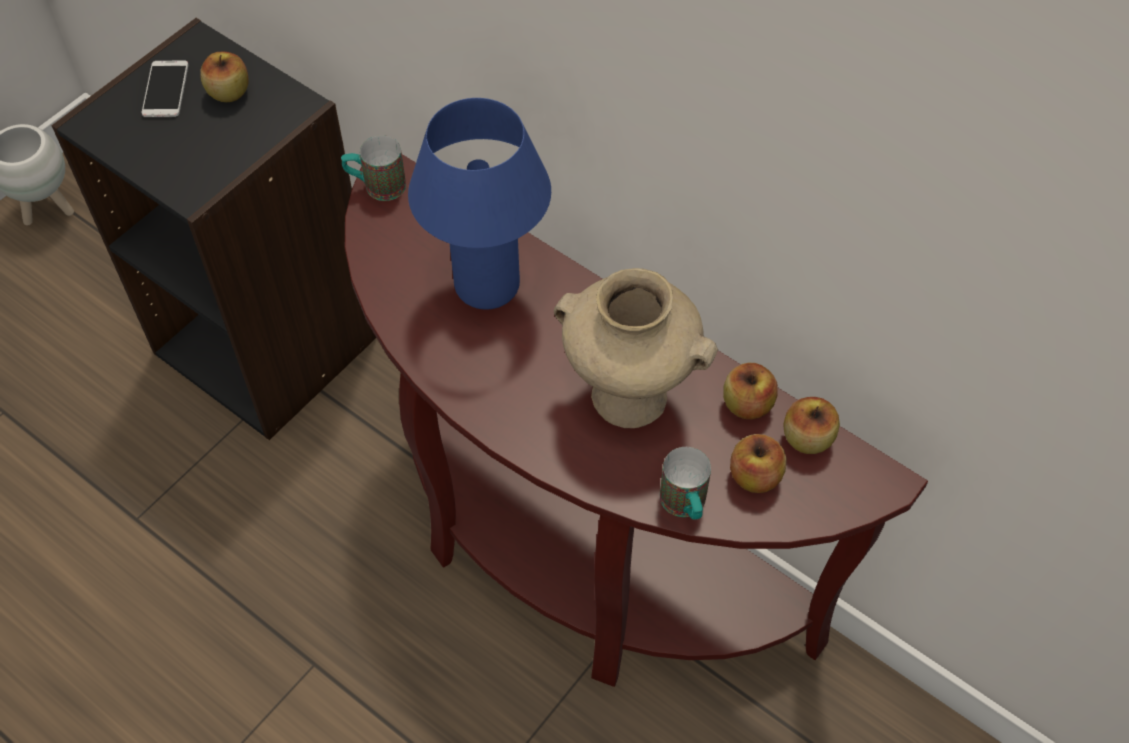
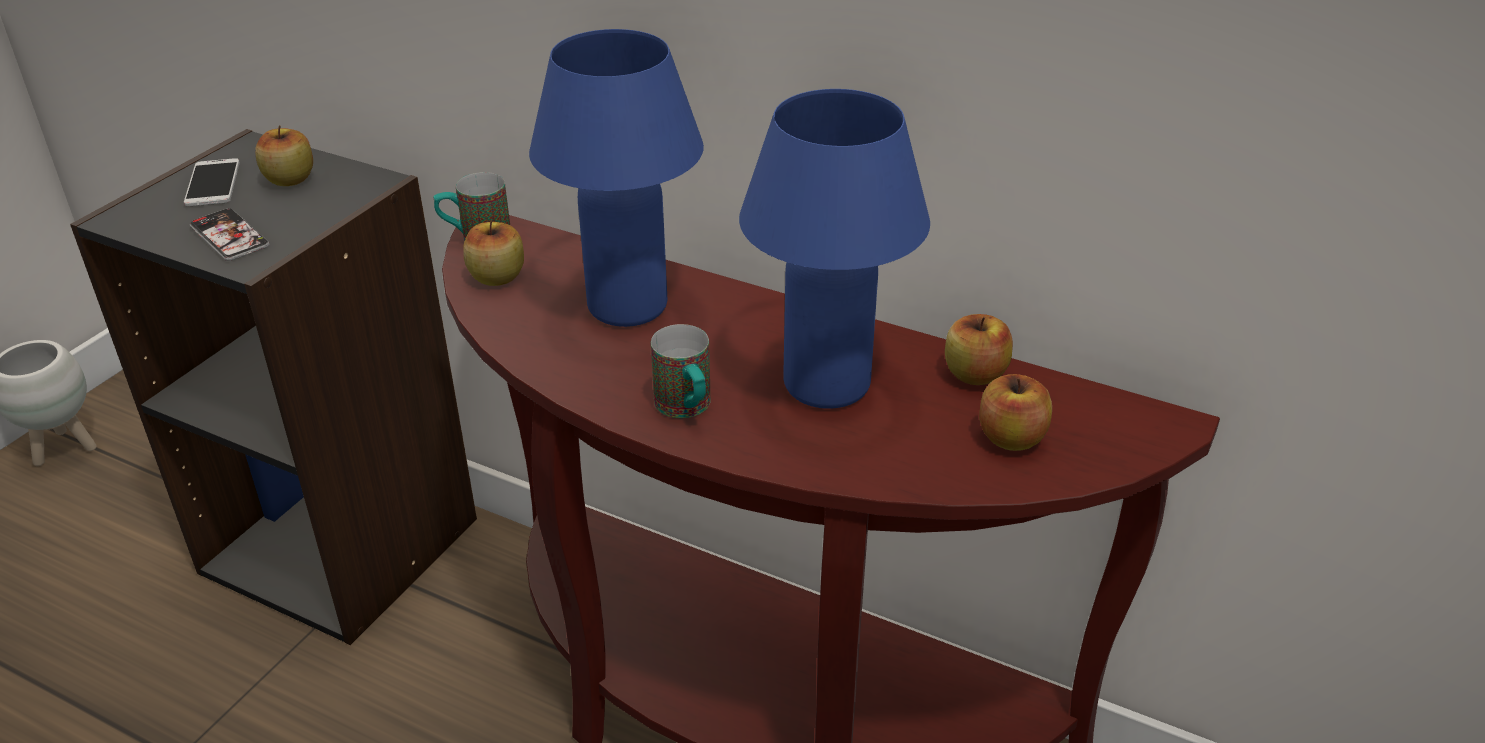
camera: 10 degrees left, 20 degrees down
beige vase [553,268,718,428] -> blue table lamp [739,89,930,409]
mug [660,447,711,520] -> mug moved to [651,324,711,418]
apple [783,397,840,454] -> apple moved to [463,220,524,286]
none -> phone [190,208,269,261]

